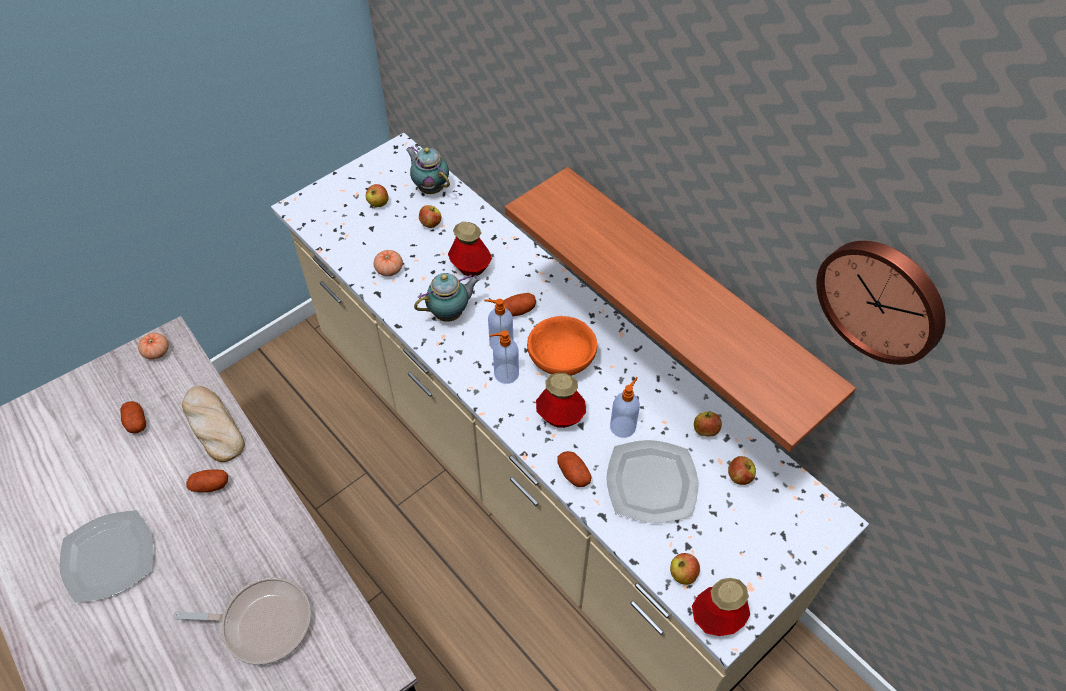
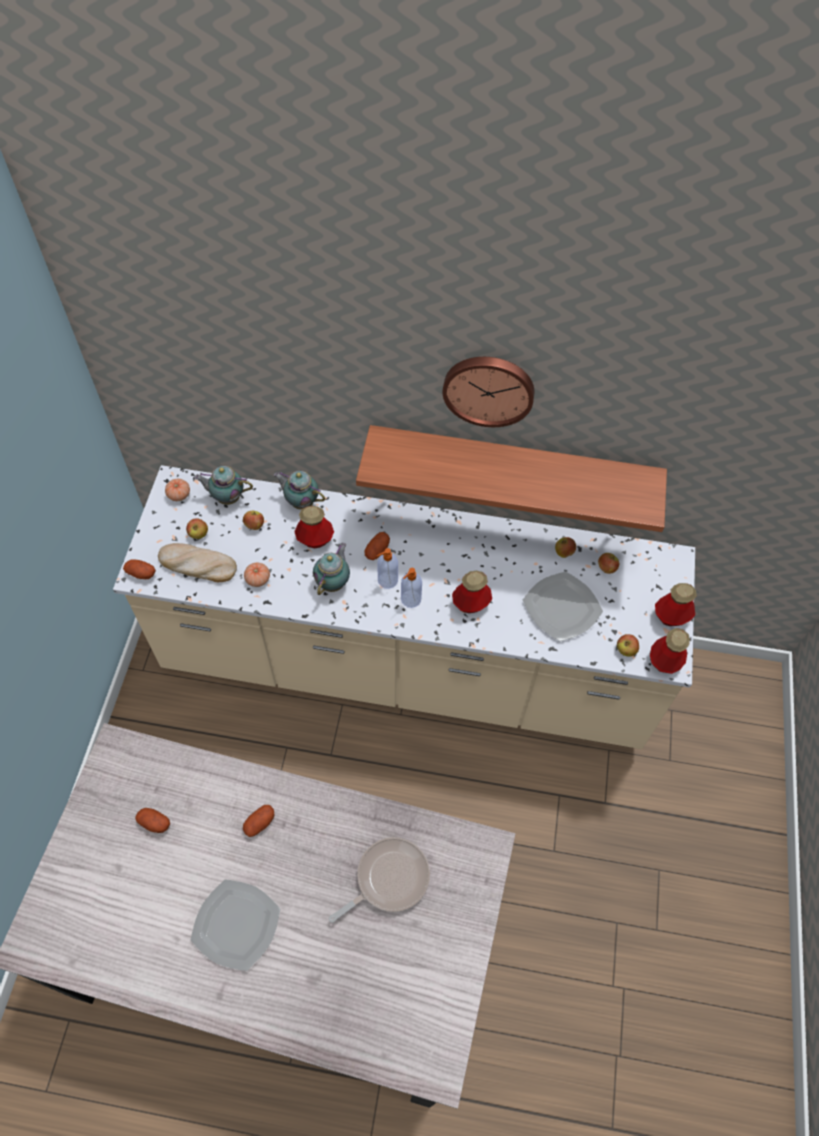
camera: 40 degrees left, 5 degrees up
tomato [138,333,169,360] -> tomato moved to [165,479,190,501]
bread [182,386,245,462] -> bread moved to [158,543,237,582]
orange bowl [527,316,597,376] -> none
potato [557,451,592,487] -> potato moved to [123,559,156,579]
soap dispenser [610,377,640,438] -> none
wall clock [816,241,946,365] -> wall clock moved to [442,357,534,427]
none -> teapot [273,471,325,510]
none -> bottle [655,583,697,626]

